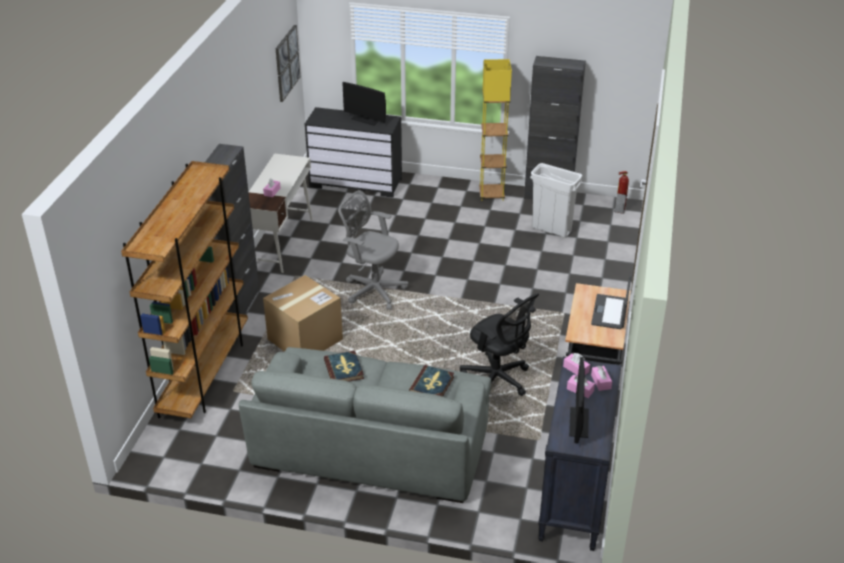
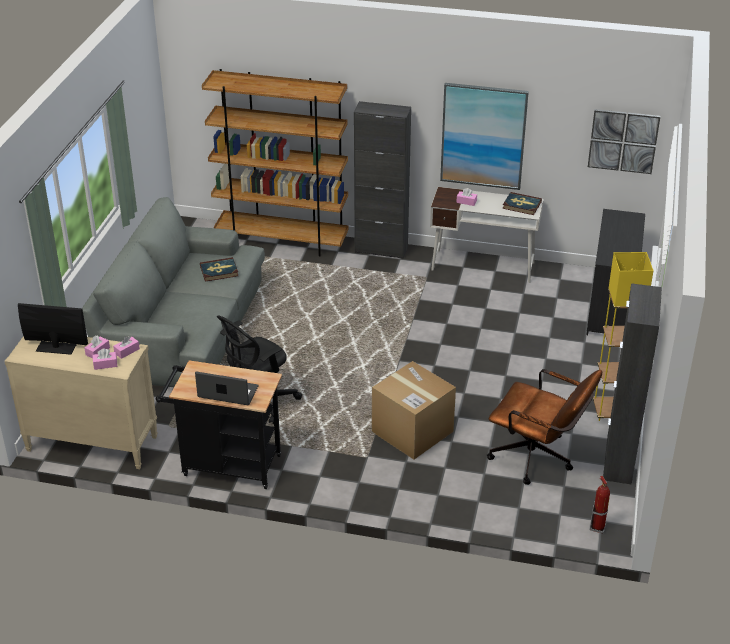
camera: 90 degrees right, 0 degrees up
cardboard box [263,275,343,352] -> cardboard box moved to [372,361,456,459]
grey office chair [338,190,409,310] -> none
monitor [342,82,386,125] -> none
book [409,365,454,397] -> book moved to [502,192,542,215]
white trash can [530,163,582,238] -> brown office chair [487,369,602,485]
black dresser [538,356,621,551] -> beige dresser [4,336,157,469]
none -> picture [440,83,529,190]

